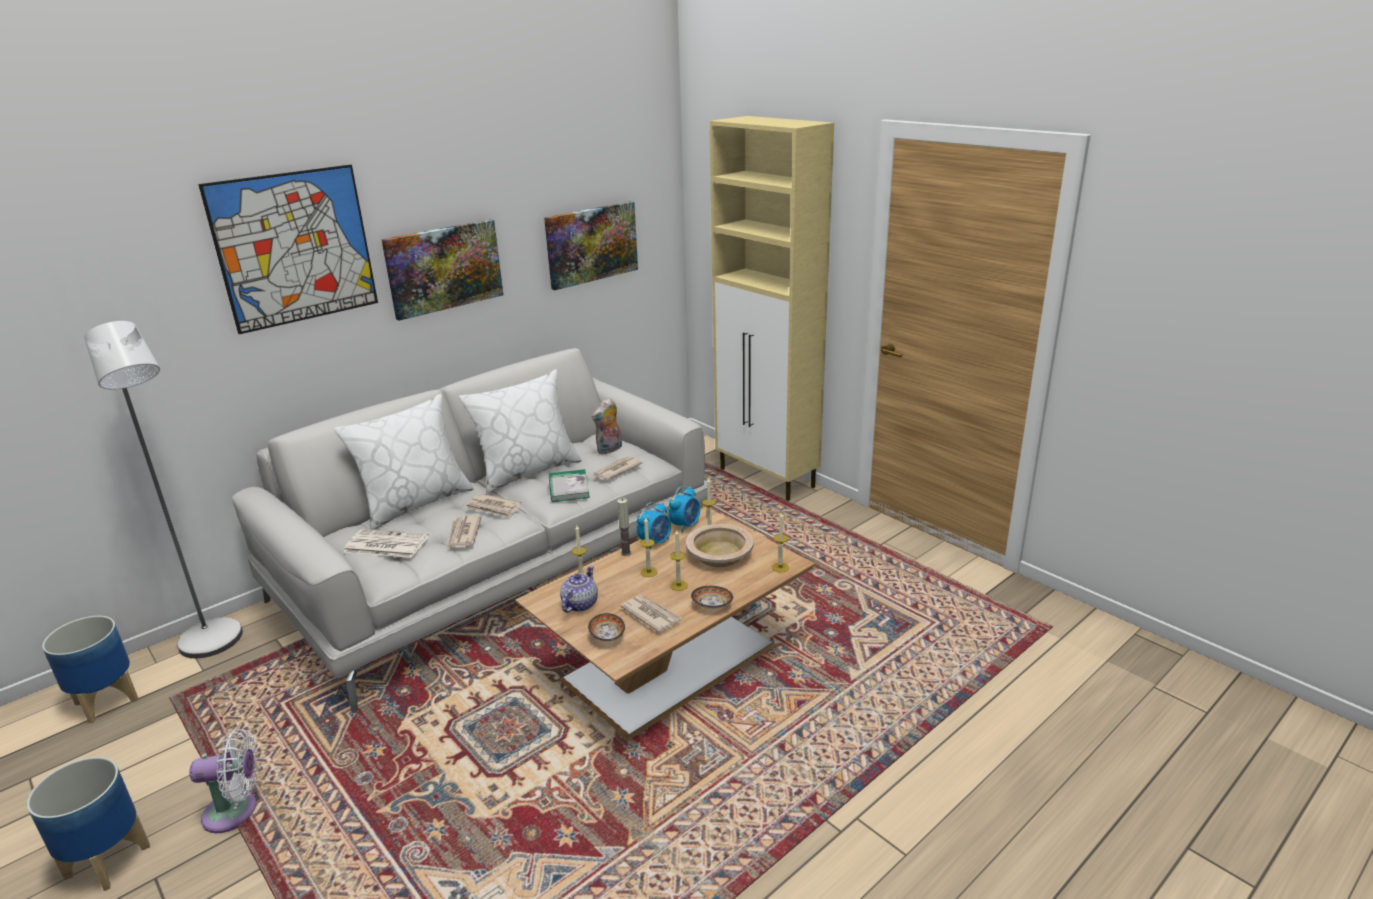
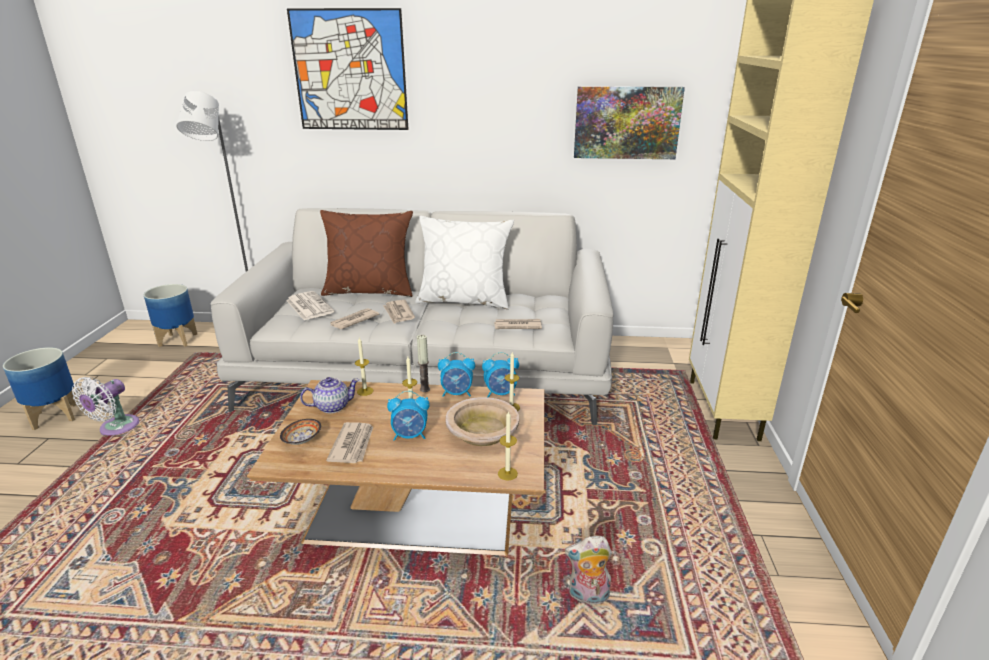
camera: 45 degrees right, 0 degrees up
white fan [189,729,258,833] -> white fan turned 75 degrees clockwise [72,377,139,436]
white pillow [334,394,474,530] -> brown pillow [320,210,413,297]
picture [381,219,503,321] -> none
book [549,469,590,502] -> none
plush toy [592,397,622,454] -> plush toy moved to [565,536,612,604]
candle [670,530,688,591] -> alarm clock [387,390,430,441]
bowl [691,586,733,609] -> none

